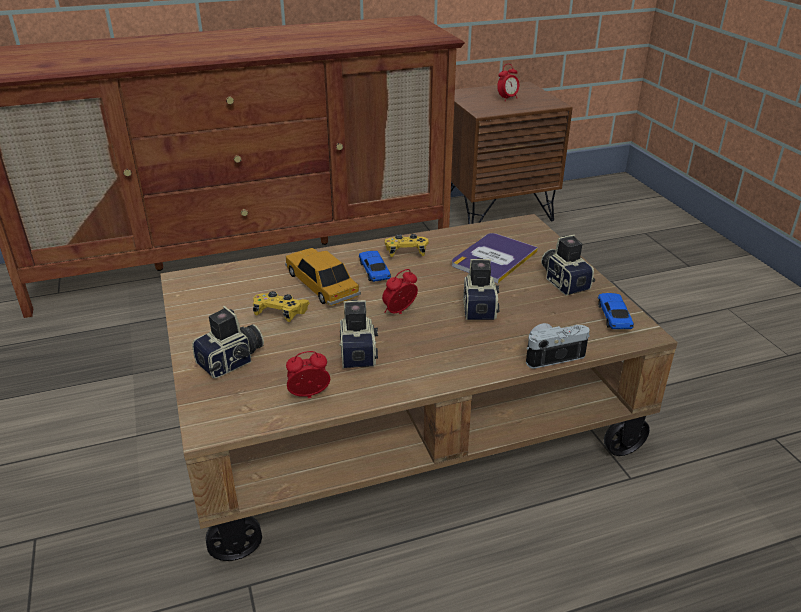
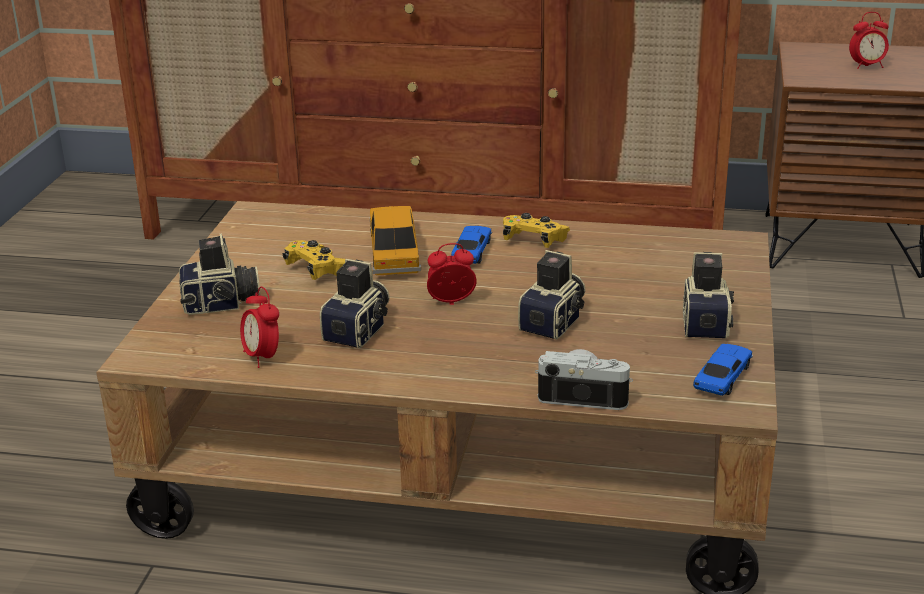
camera: 30 degrees right, 5 degrees down
alarm clock [286,351,330,398] -> alarm clock turned 135 degrees counterclockwise [240,286,279,368]
book [452,233,538,284] -> none

